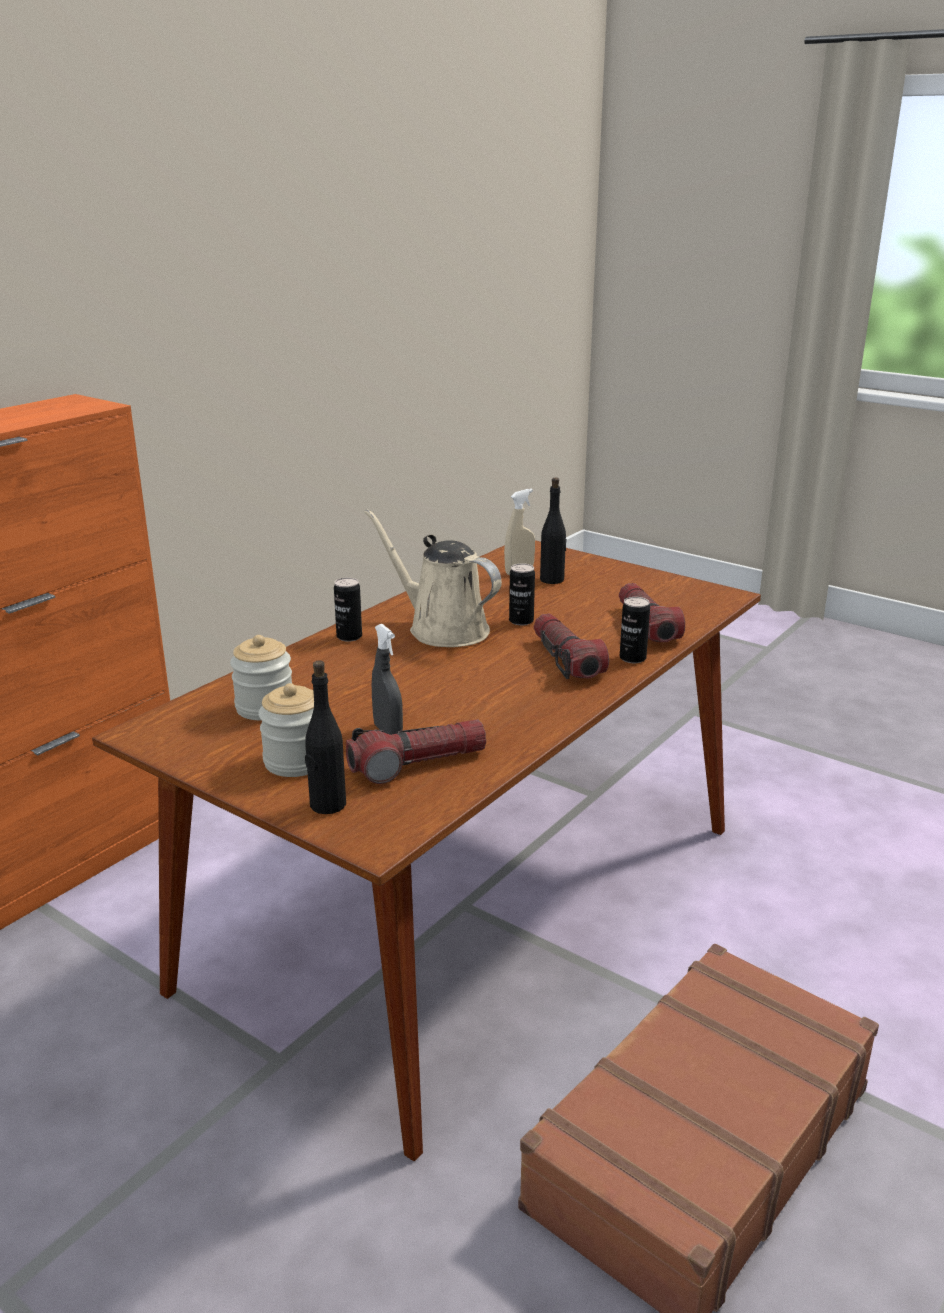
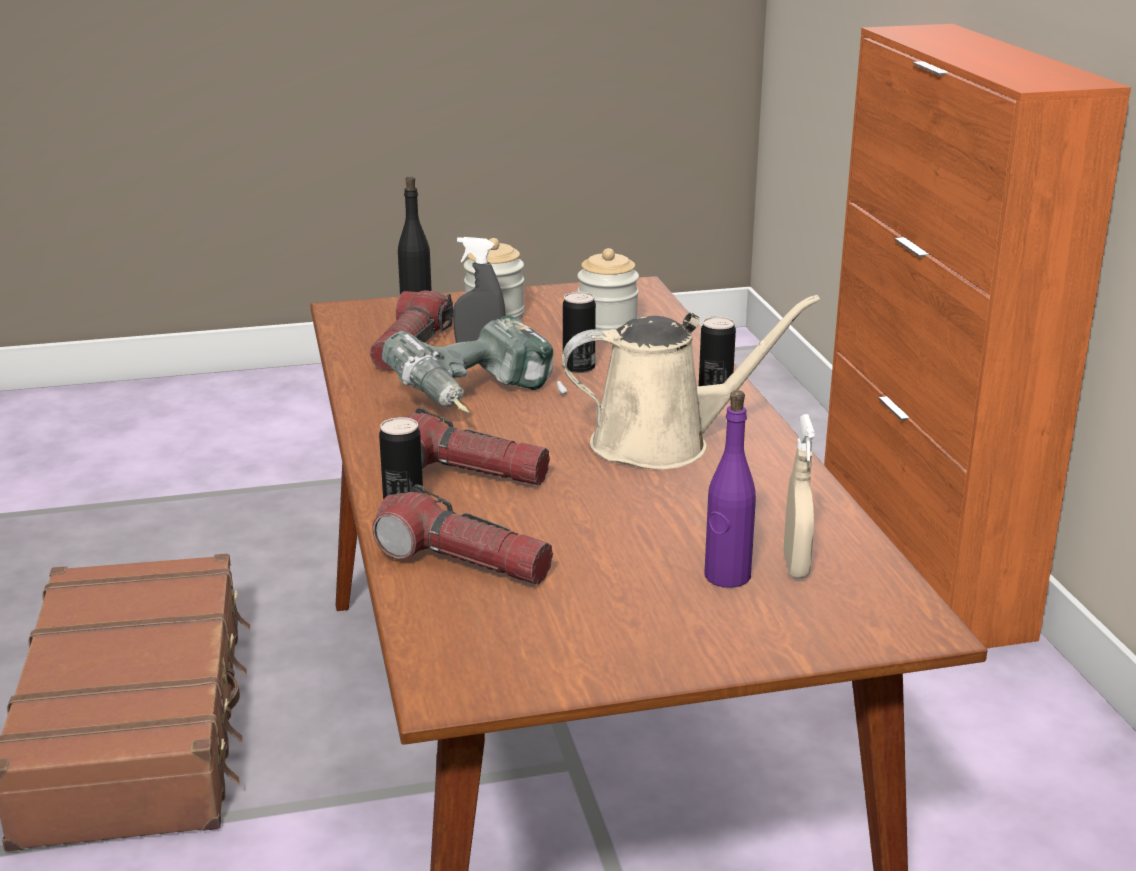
camera: 130 degrees right, 0 degrees up
can [509,563,535,625] -> can moved to [563,292,596,373]
black bottle [540,478,567,584] -> purple bottle [705,390,756,588]
none -> power drill [382,316,568,413]

